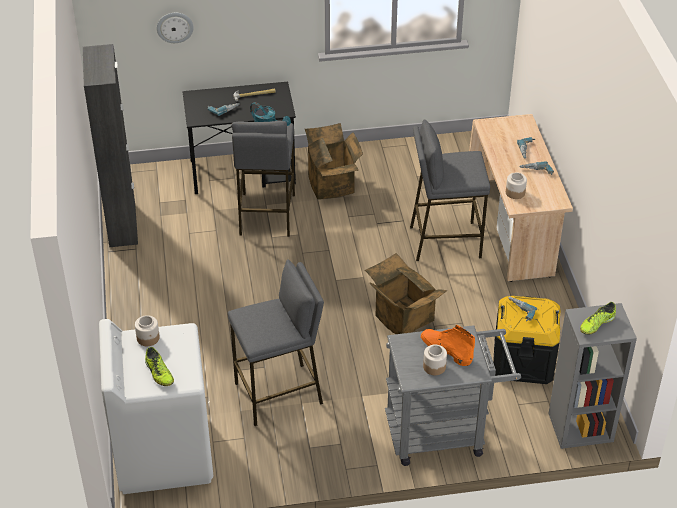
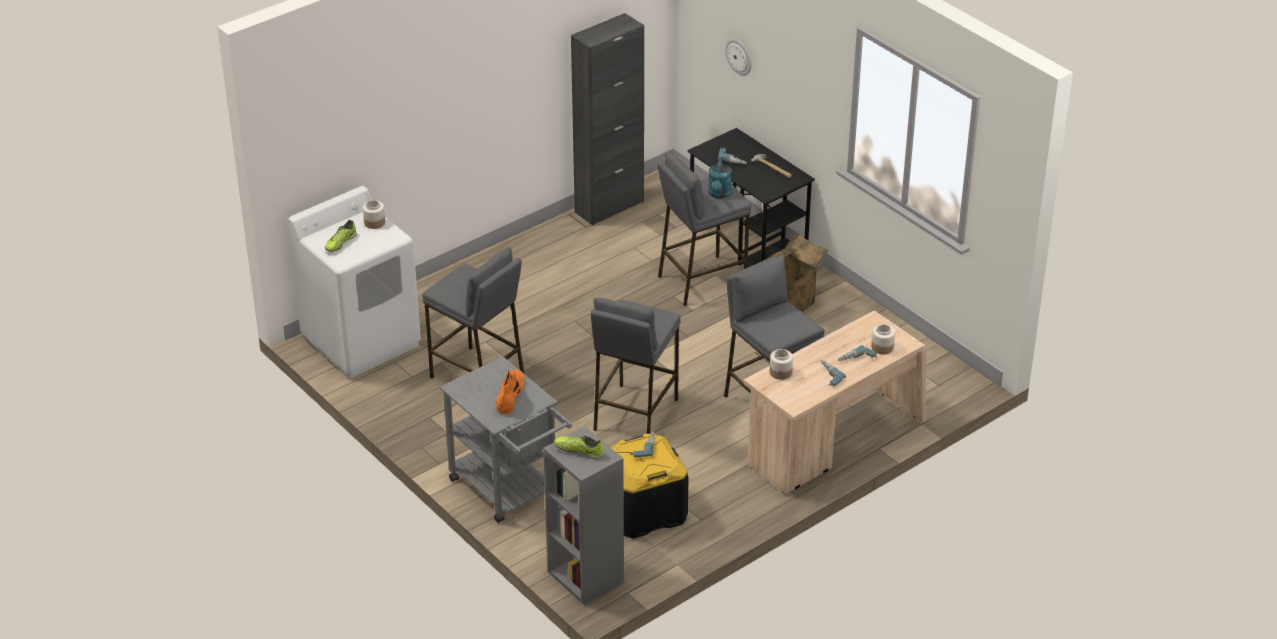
camera: 60 degrees right, 5 degrees down
cardboard box [365,253,447,334] -> grey stool [591,297,681,434]
jar [423,344,447,375] -> jar moved to [871,324,895,354]

